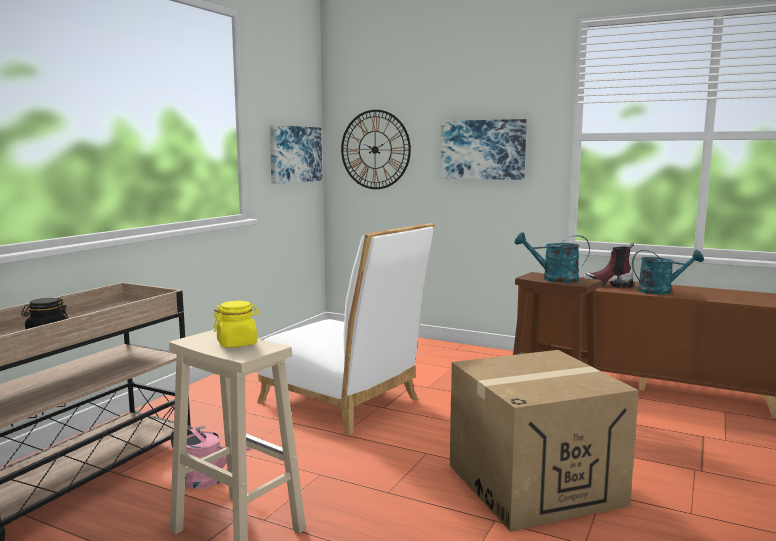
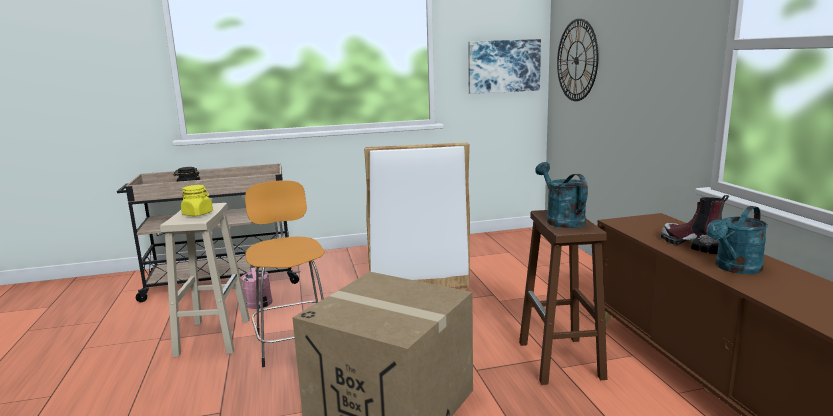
camera: 50 degrees right, 5 degrees up
picture [441,119,527,180] -> none
turquoise watering can [632,250,704,295] -> turquoise watering can turned 90 degrees clockwise [706,206,768,274]
none -> orange stool [245,180,325,367]

